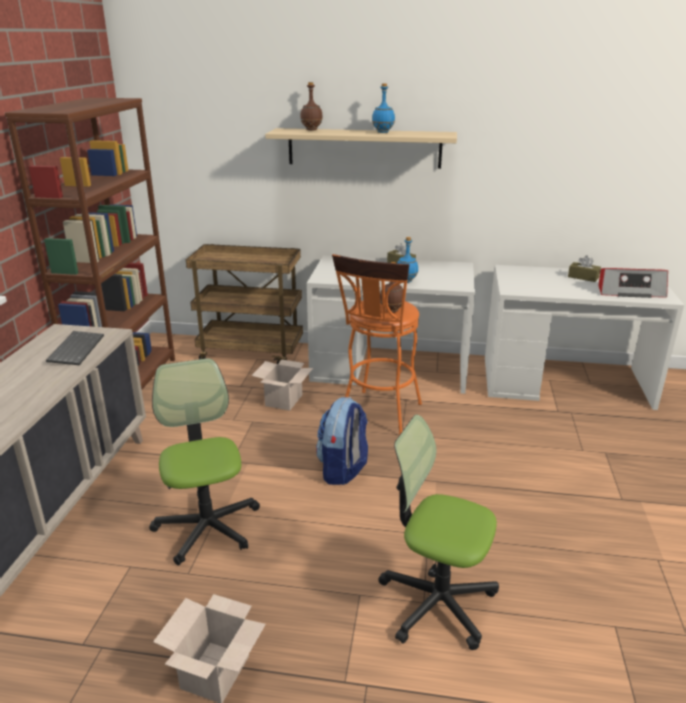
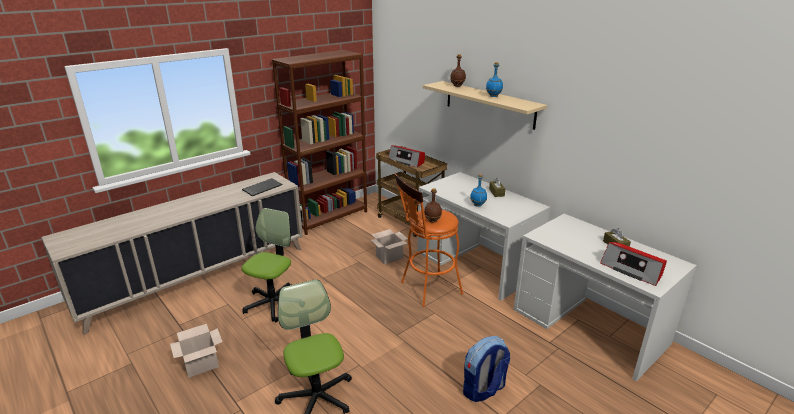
camera: 40 degrees right, 0 degrees up
backpack [316,397,368,485] -> backpack moved to [463,336,510,402]
none -> radio [388,145,425,168]

